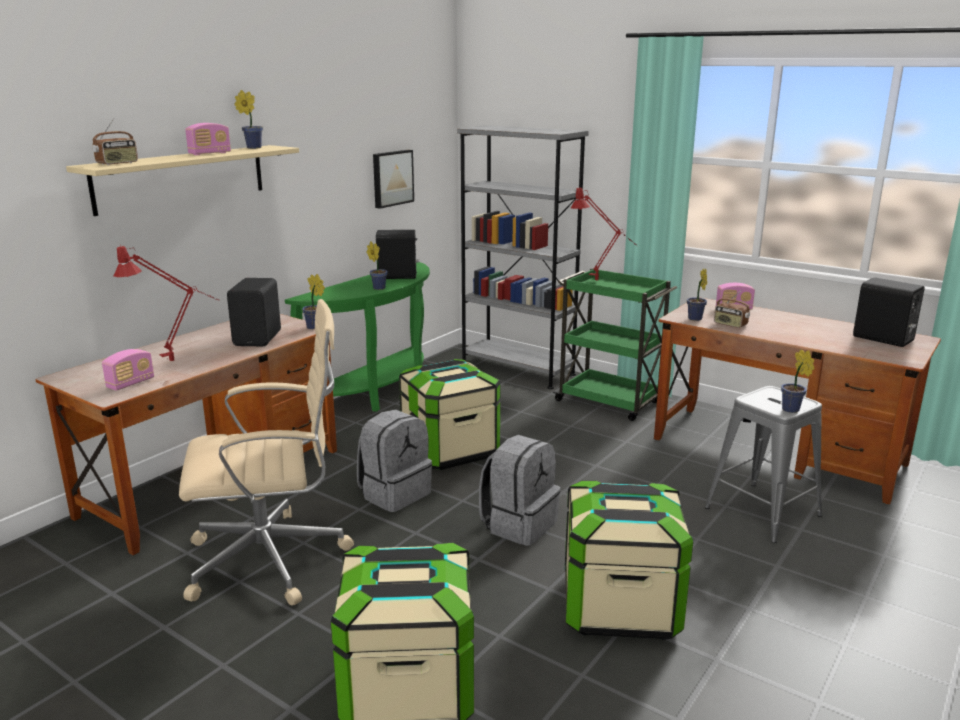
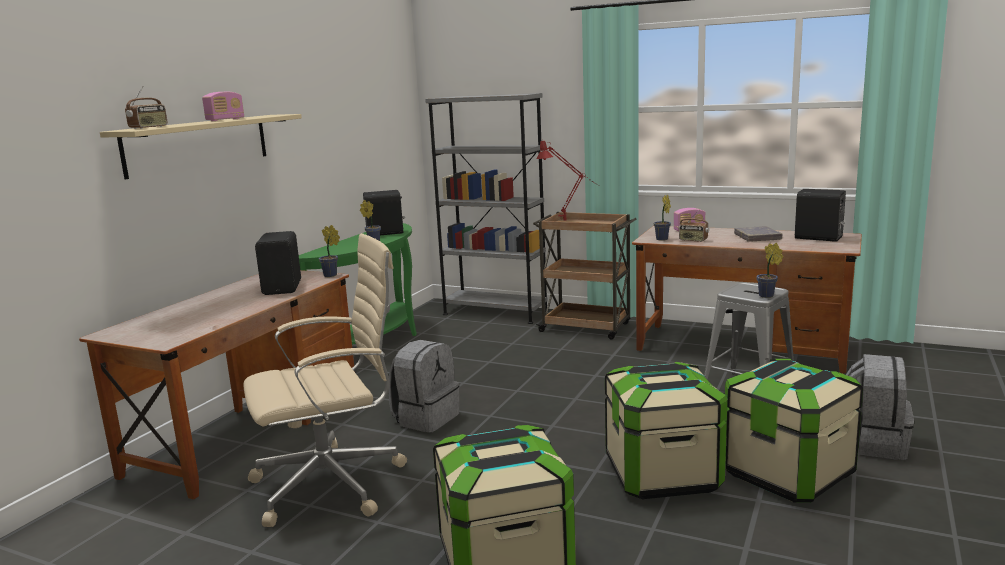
camera: 10 degrees left, 5 degrees down
radio [102,349,154,391] -> none
red table lamp [114,245,219,363] -> none
potted plant [234,90,263,149] -> none
picture [373,150,414,209] -> none
storage box [399,359,500,470] -> storage box moved to [725,359,863,503]
grey backpack [479,435,561,546] -> grey backpack moved to [846,354,914,460]
green cart [552,268,677,421] -> brown cart [533,212,636,340]
none -> grey book [734,226,782,242]

